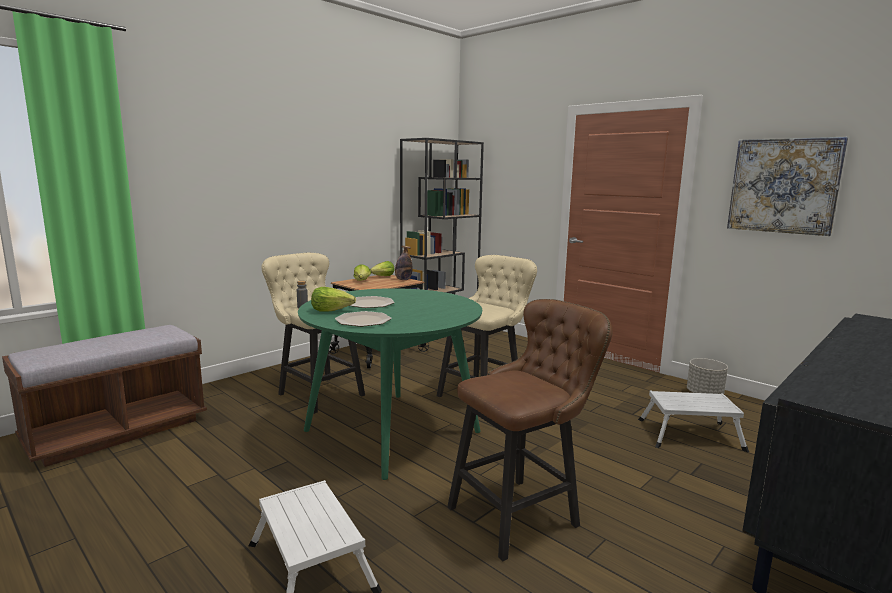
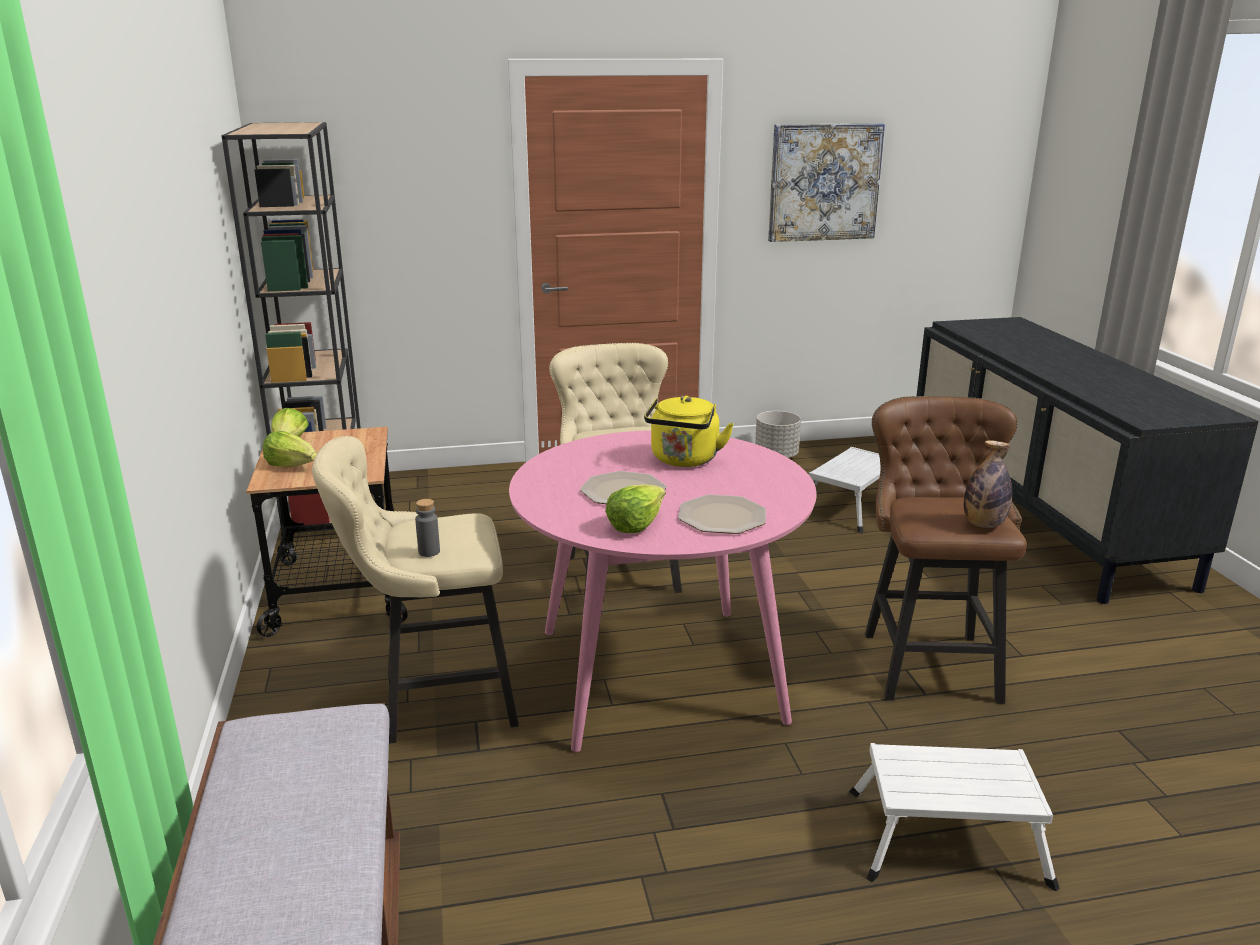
camera: 55 degrees left, 10 degrees up
green dining table [298,288,482,480] -> pink dining table [509,430,817,752]
bottle [395,246,412,280] -> bottle moved to [964,440,1012,528]
none -> yellow kettle [644,396,734,467]

